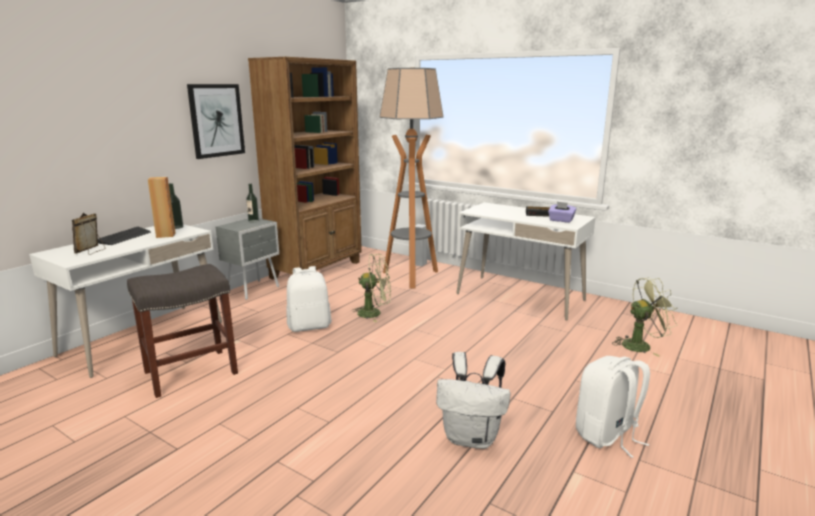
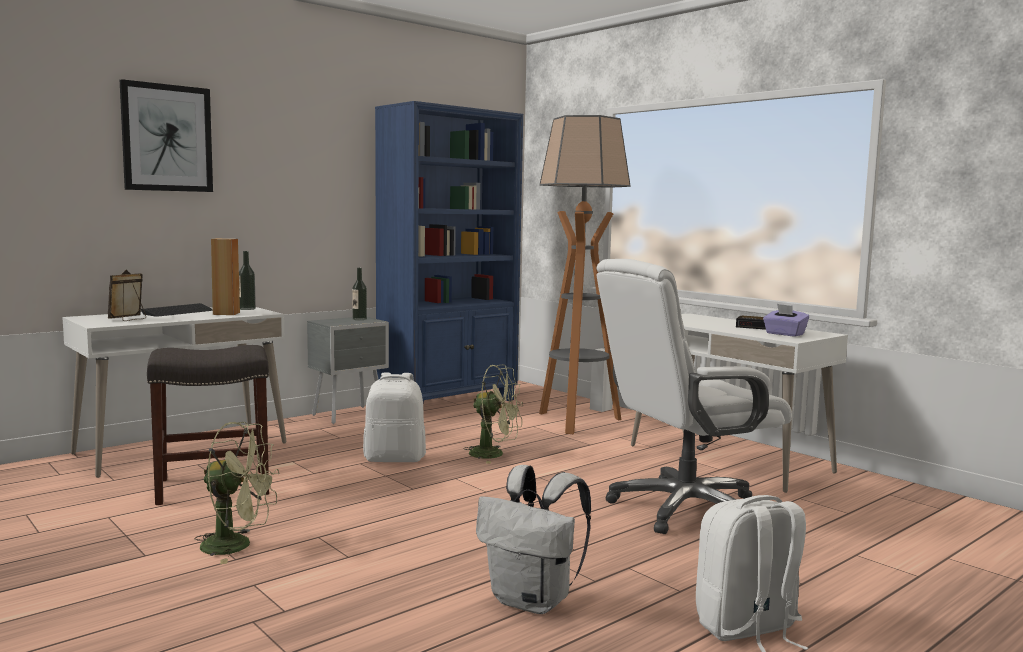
camera: 15 degrees right, 10 degrees down
picture [187,84,245,159] -> picture moved to [120,79,213,192]
brown bookcase [248,57,362,279] -> blue bookcase [375,101,523,403]
green fan [612,278,678,357] -> green fan moved to [195,422,279,564]
none -> white office chair [596,259,792,534]

